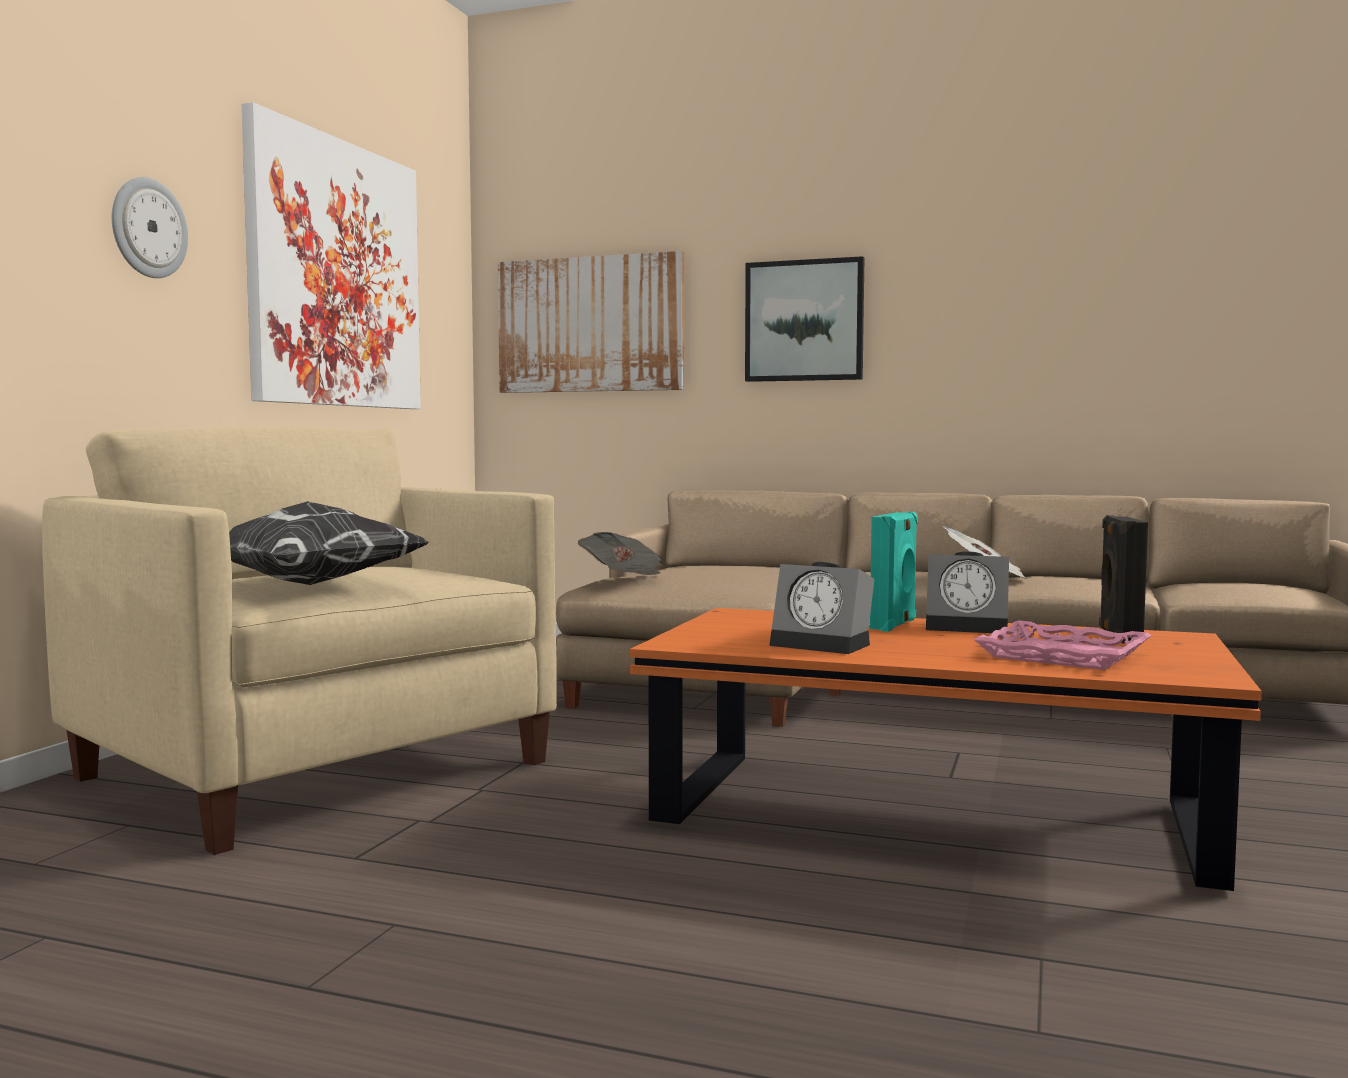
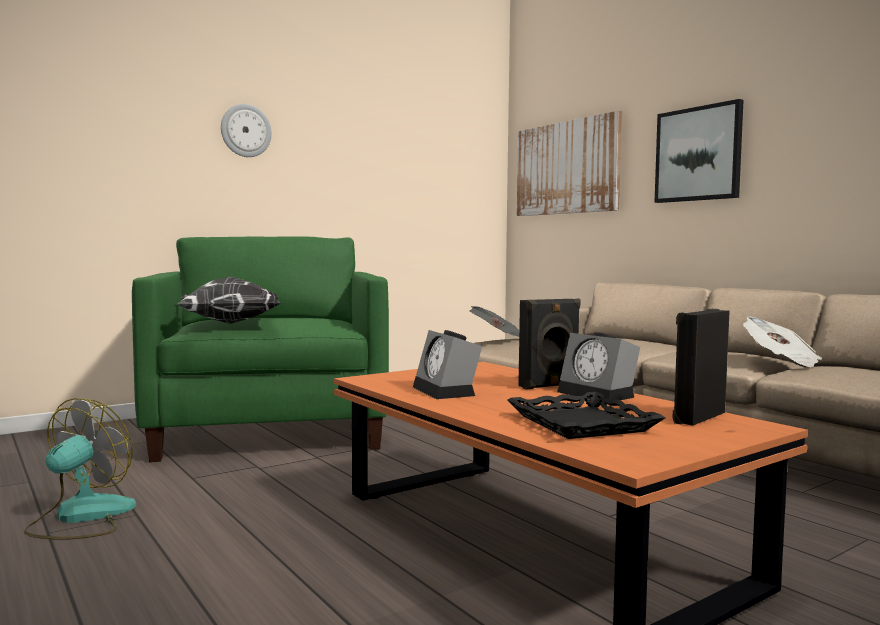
camera: 35 degrees right, 0 degrees up
beige armchair [42,427,557,855] -> green armchair [132,236,389,462]
picture [242,102,421,409] -> none
turquoise speaker [870,512,918,632] -> black speaker [518,299,580,390]
pink tray [974,620,1151,670] -> black tray [507,392,665,439]
none -> fan [24,398,136,540]

